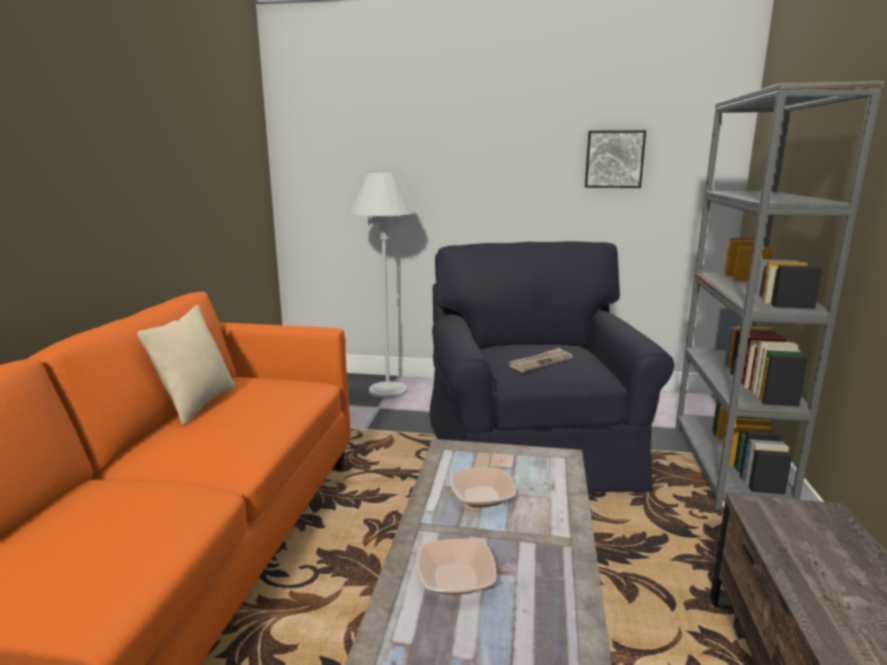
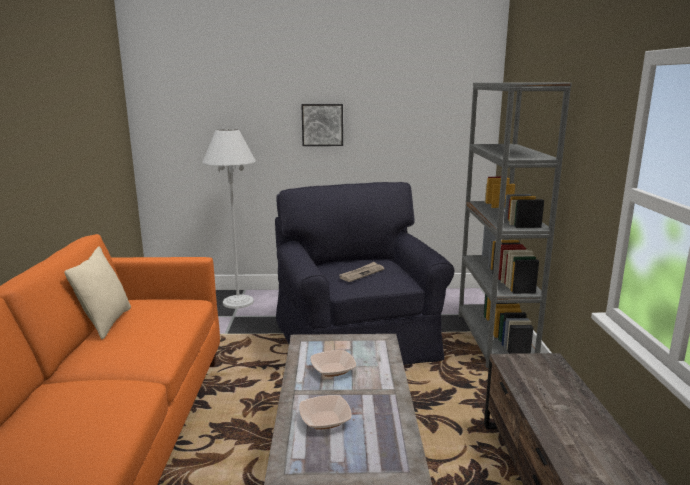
camera: 10 degrees left, 0 degrees up
picture [585,130,647,188] -> picture moved to [301,104,343,146]

